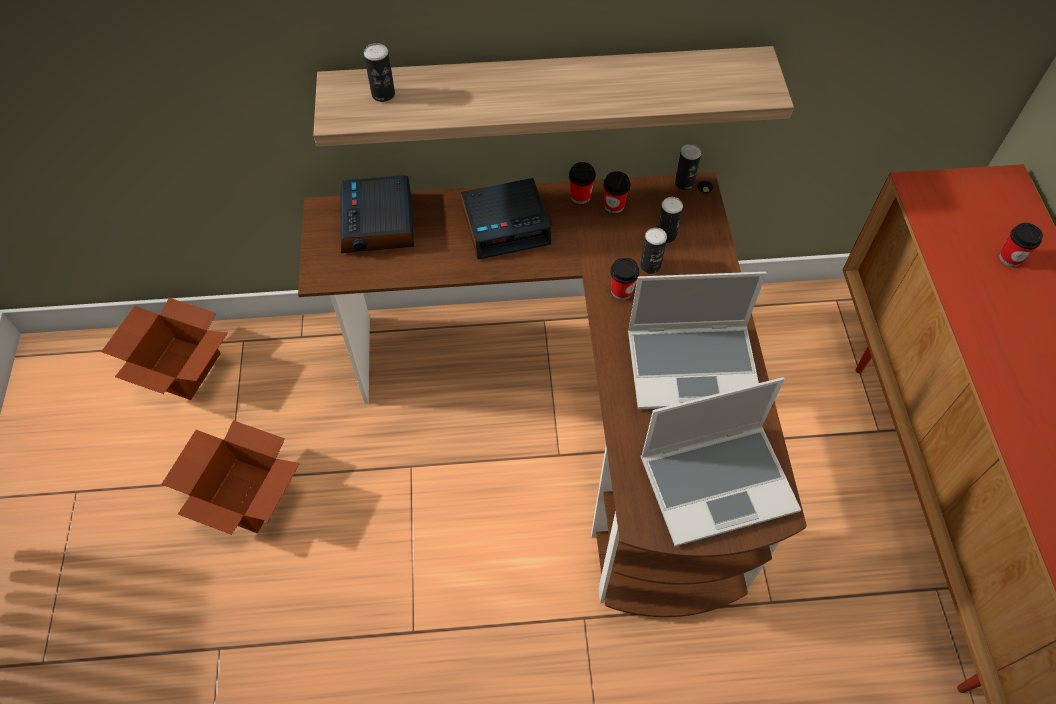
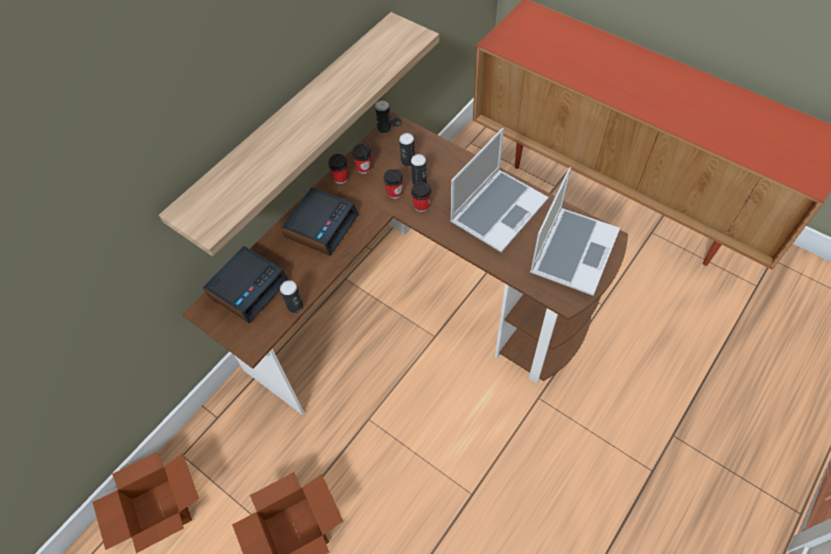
camera: 45 degrees left, 0 degrees up
alarm clock [340,175,414,253] -> alarm clock turned 90 degrees counterclockwise [203,246,288,323]
can [364,43,395,102] -> can moved to [280,280,304,313]
cup [999,223,1043,267] -> cup moved to [383,168,403,199]

